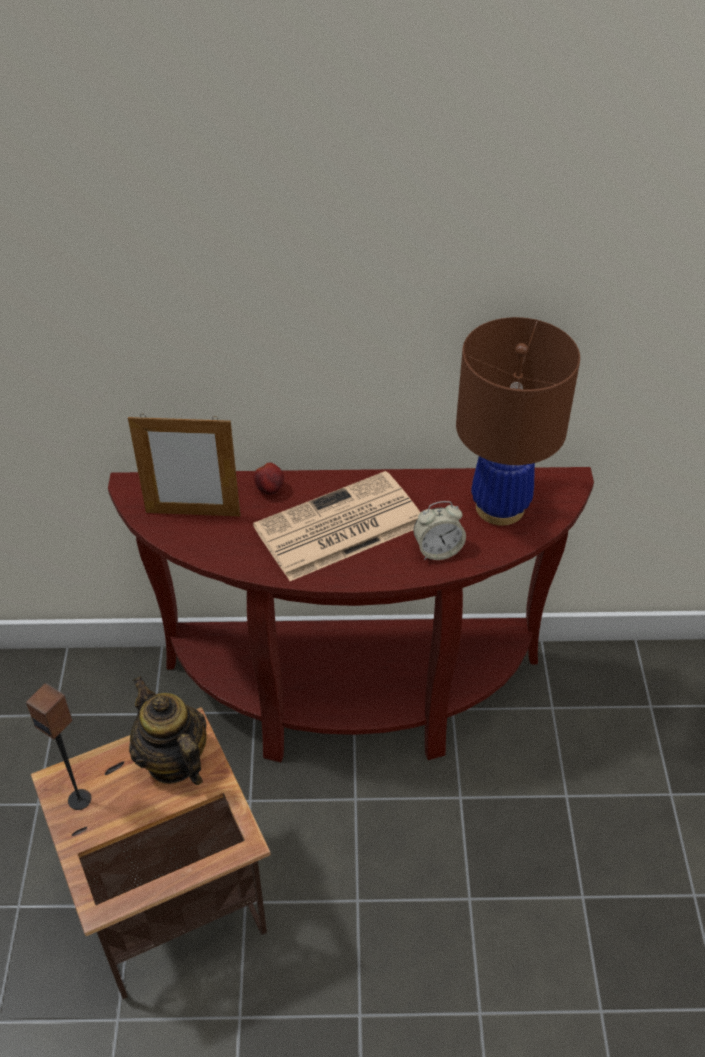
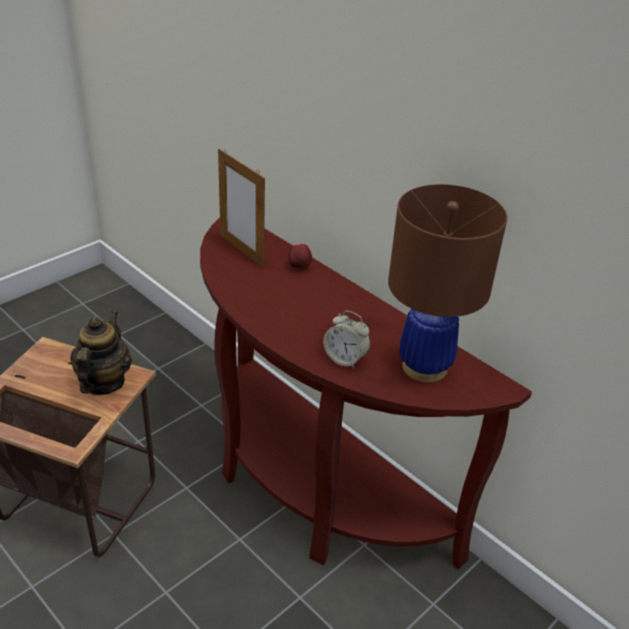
camera: 45 degrees right, 10 degrees down
speaker [26,683,91,810] -> none
newspaper [253,471,420,581] -> none

